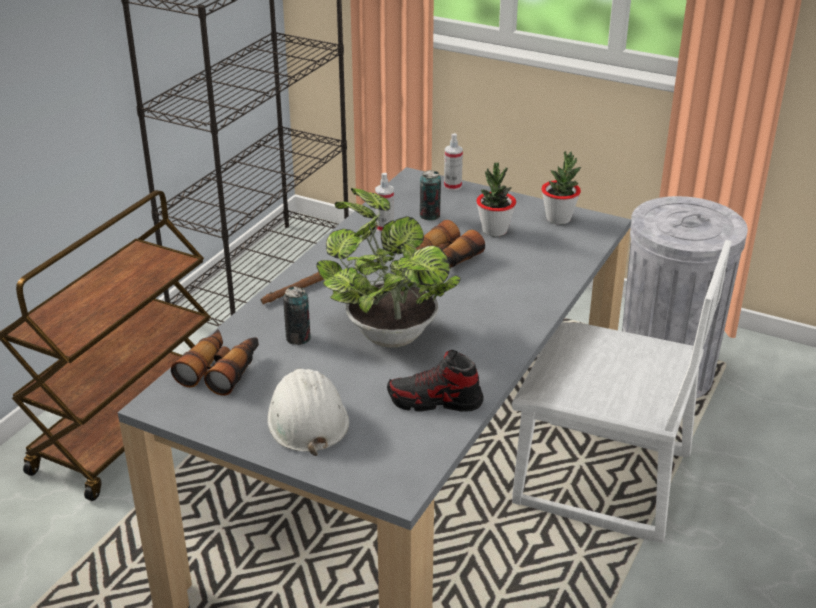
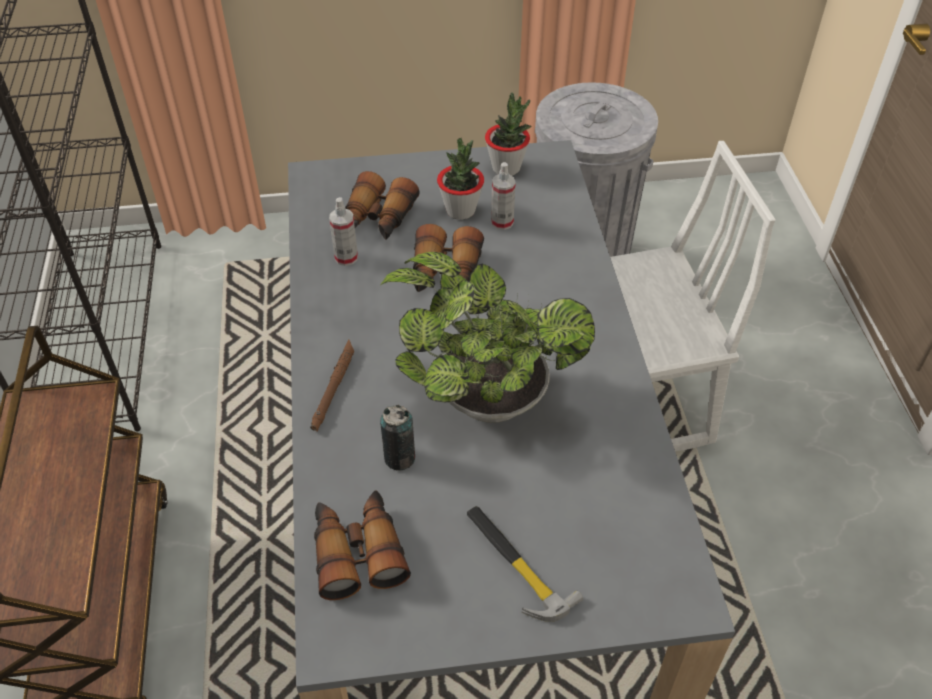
camera: 35 degrees left, 15 degrees up
white hard hat [267,368,349,456] -> hammer [467,506,583,622]
shoe [387,350,484,412] -> none
can [420,170,441,220] -> binoculars [345,171,420,240]
spray bottle [444,133,463,191] -> spray bottle moved to [491,162,516,230]

